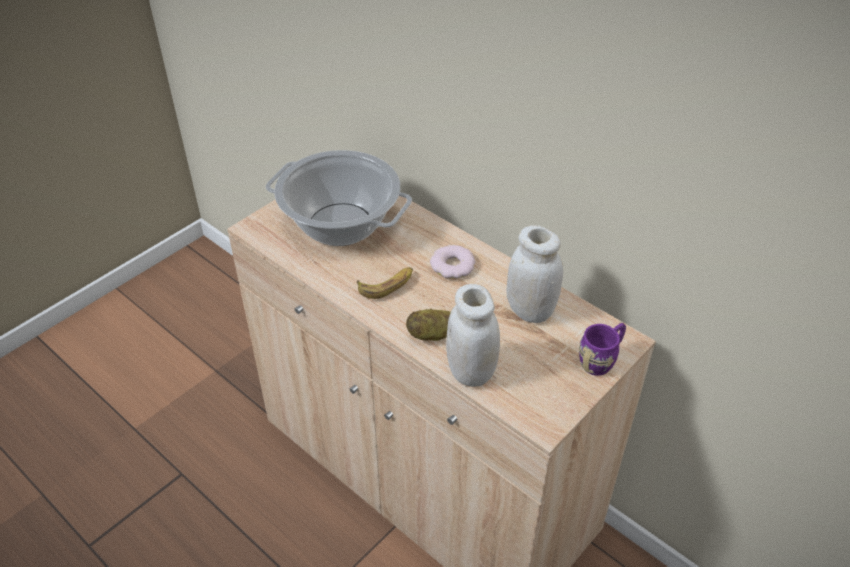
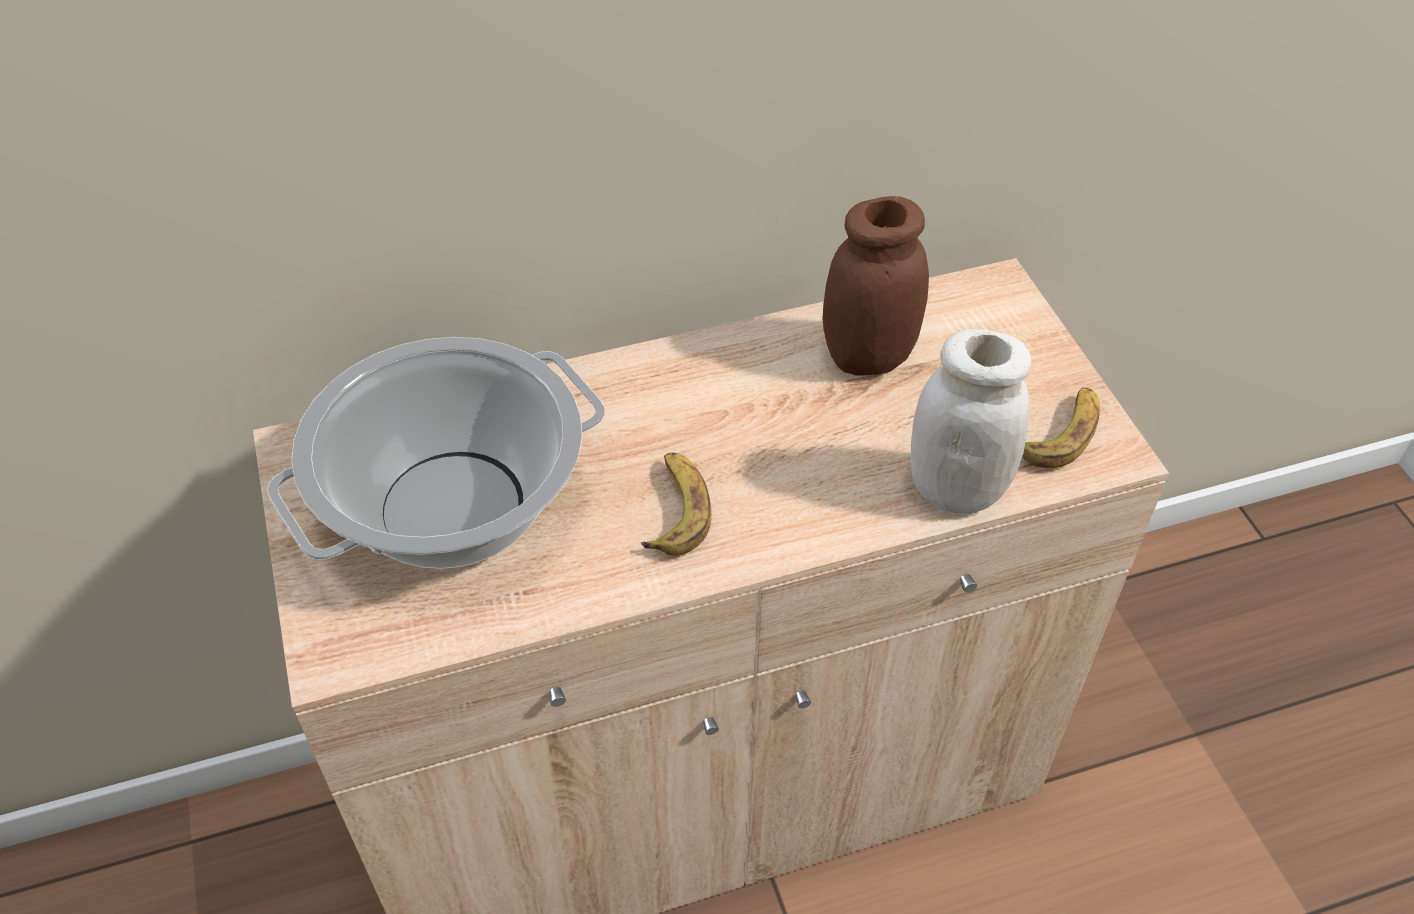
camera: 60 degrees left, 5 degrees up
potato [406,309,451,341] -> none
donut [430,245,475,279] -> none
white jar [507,225,563,323] -> brown jar [822,196,929,376]
purple mug [579,323,626,376] -> none
none -> banana [1023,388,1100,468]

